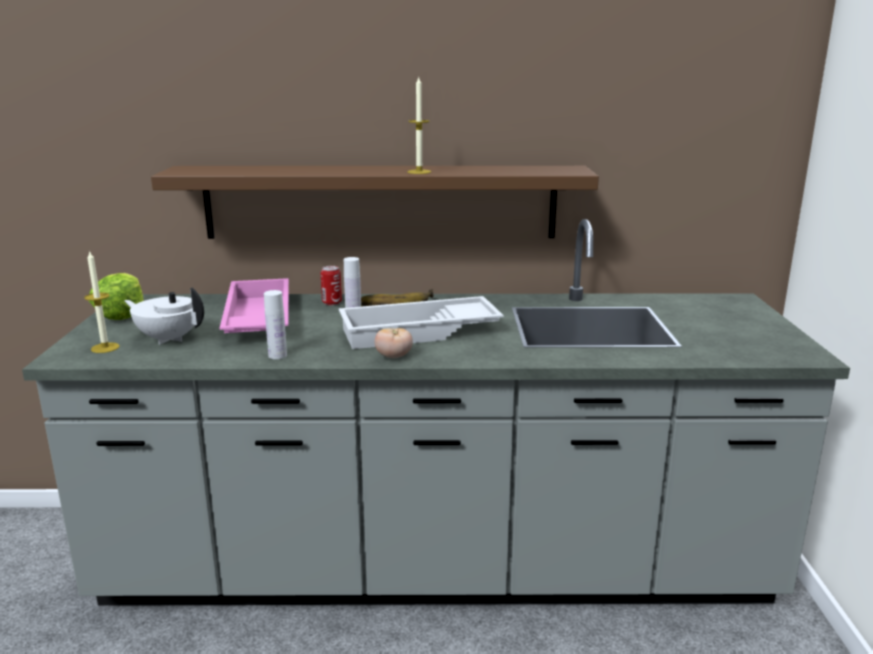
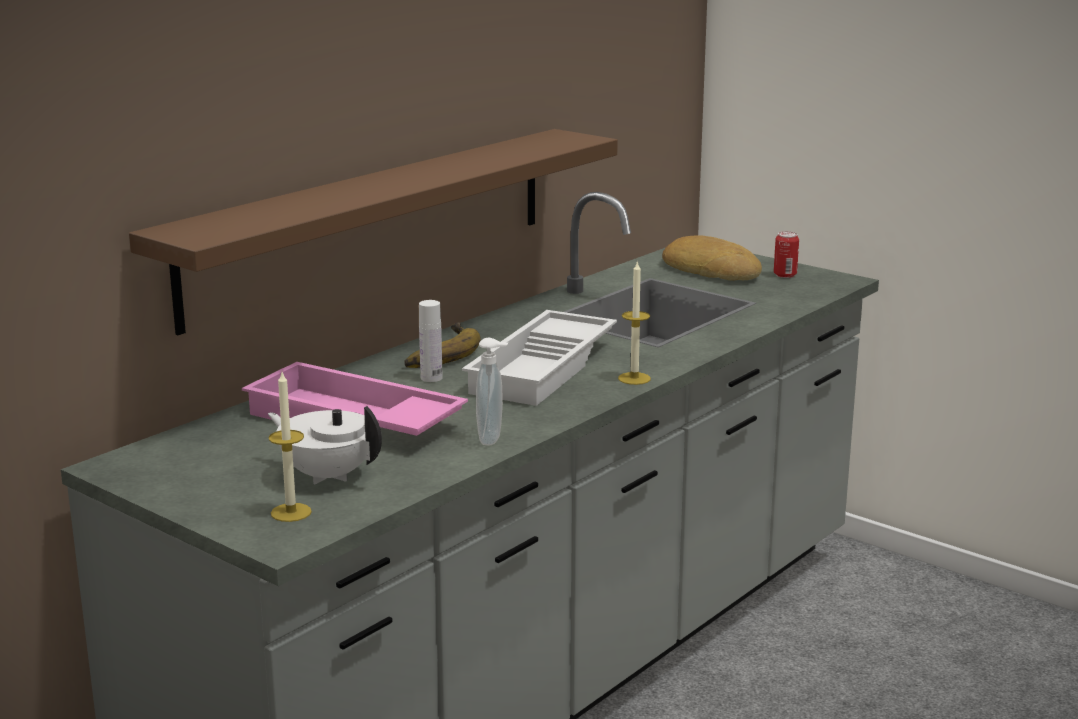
camera: 50 degrees left, 0 degrees up
lettuce [89,273,144,320] -> none
white teapot [124,287,204,345] -> white teapot turned 60 degrees clockwise [268,406,382,484]
white bottle [264,290,287,359] -> soap dispenser [476,338,508,446]
can [321,266,342,305] -> can moved to [774,231,799,278]
tomato [375,328,413,358] -> none
candle [407,77,431,174] -> candle moved to [618,261,651,385]
none -> bread [662,236,762,280]

